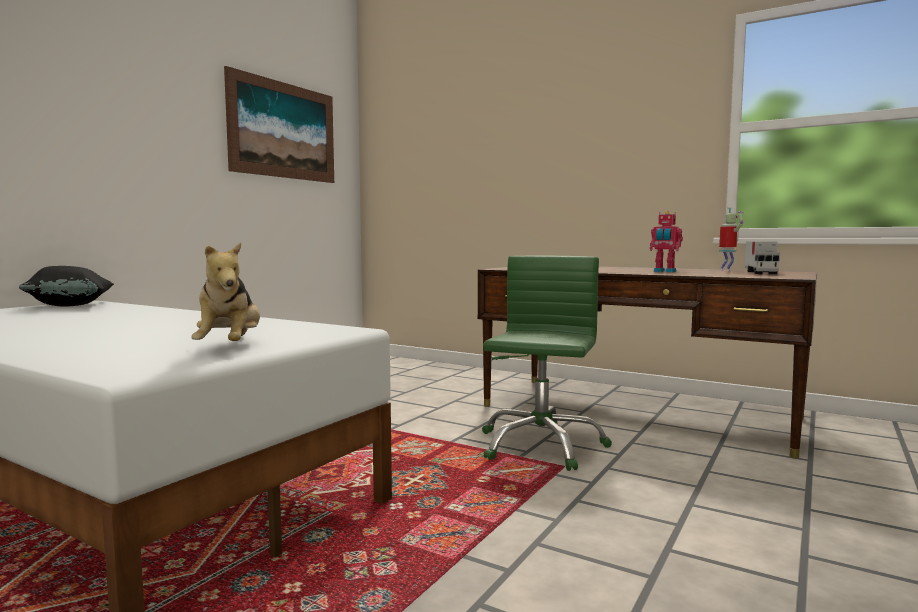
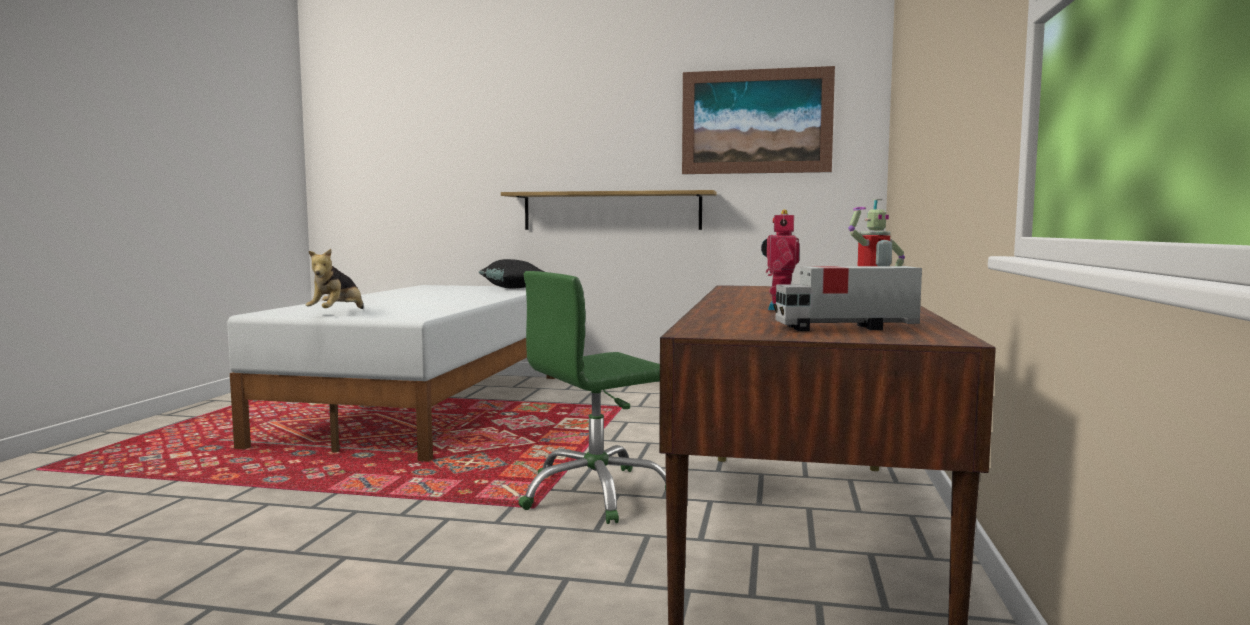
camera: 70 degrees right, 0 degrees up
plush toy [192,242,260,341] -> plush toy turned 45 degrees counterclockwise [306,249,364,309]
green office chair [482,256,612,471] -> green office chair turned 150 degrees clockwise [518,271,666,524]
none -> shelf [501,190,717,230]

